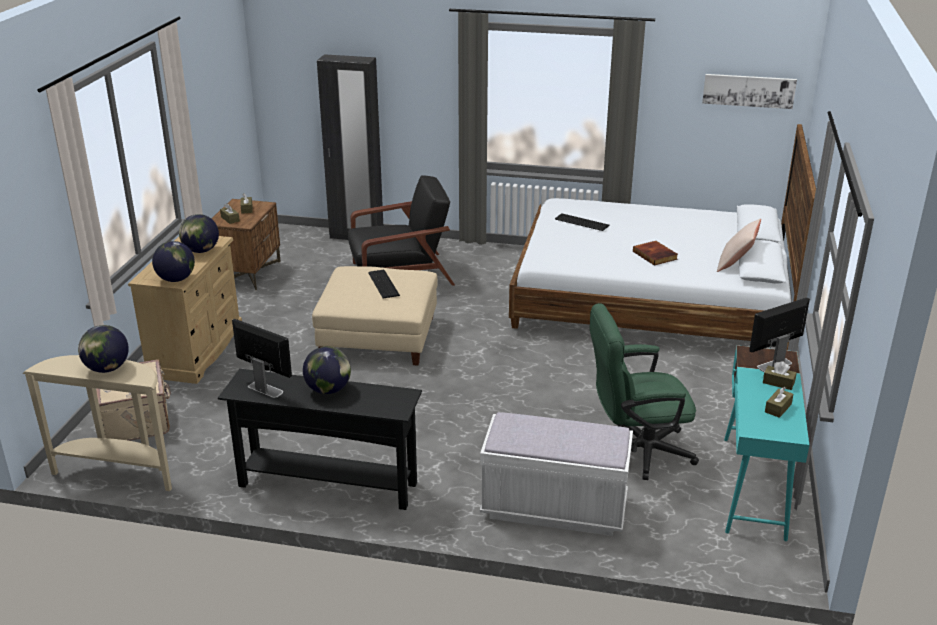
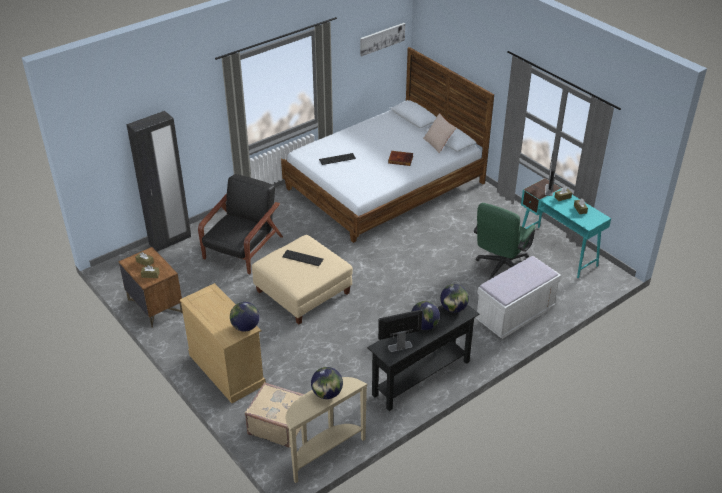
camera: 50 degrees left, 10 degrees up
globe [179,214,219,253] -> globe moved to [440,284,469,312]

